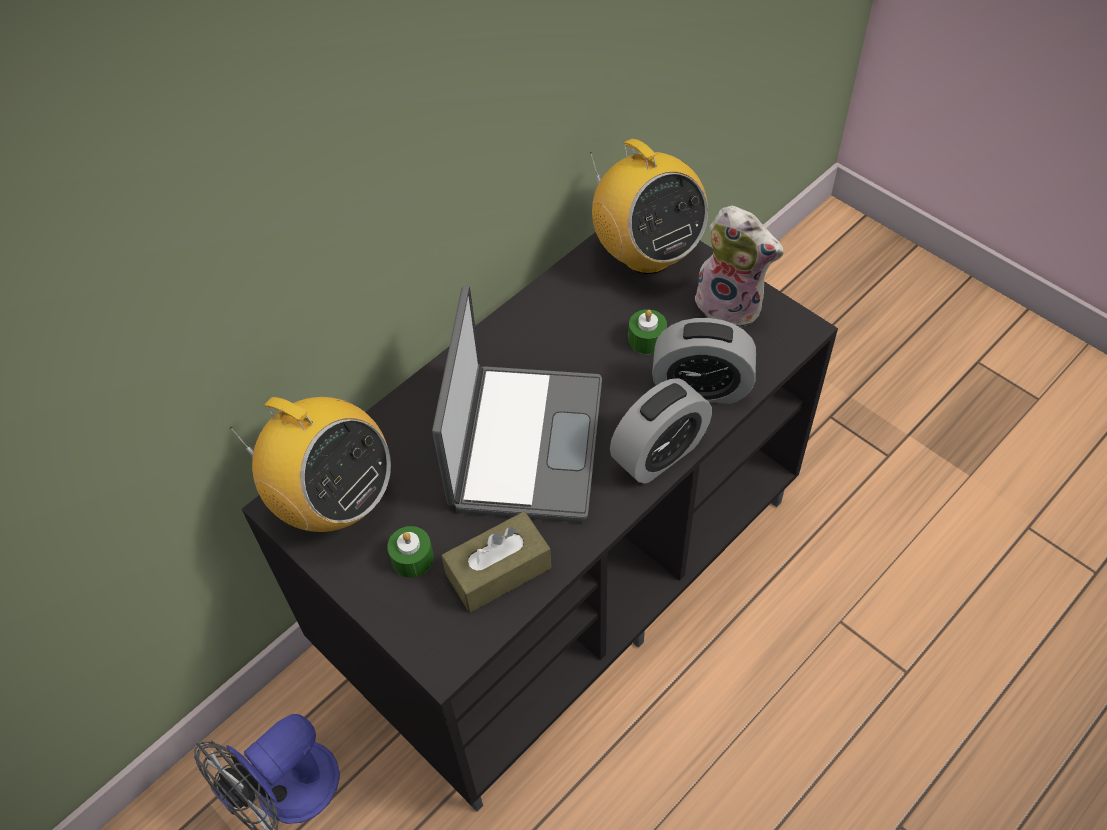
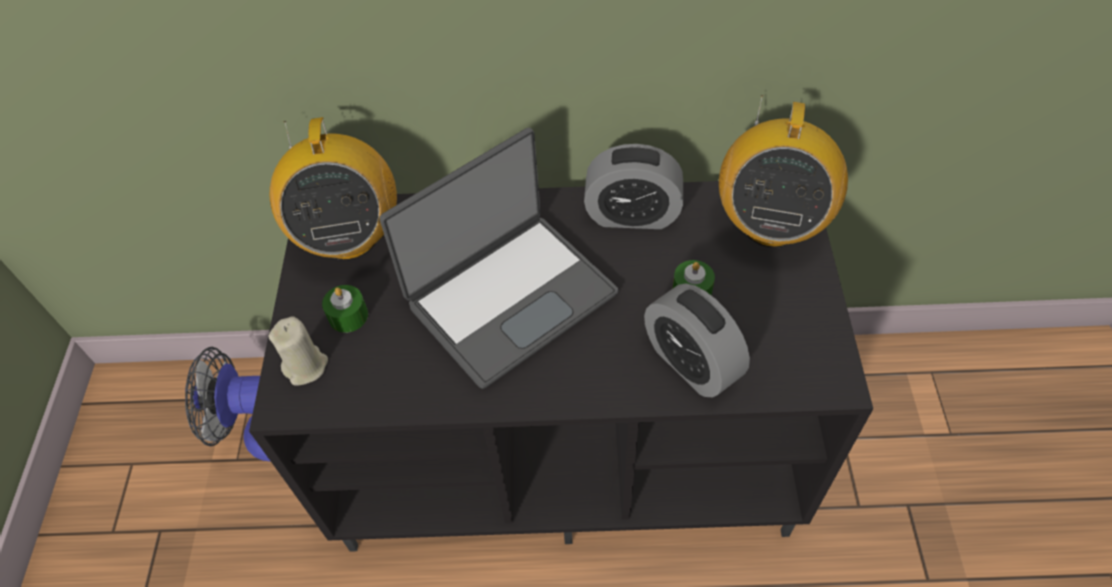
camera: 45 degrees right, 0 degrees up
brown tissue box [442,511,551,613] -> none
alarm clock [610,378,712,484] -> alarm clock moved to [584,144,683,229]
plush toy [693,206,784,327] -> none
none -> beige candle [269,316,328,386]

